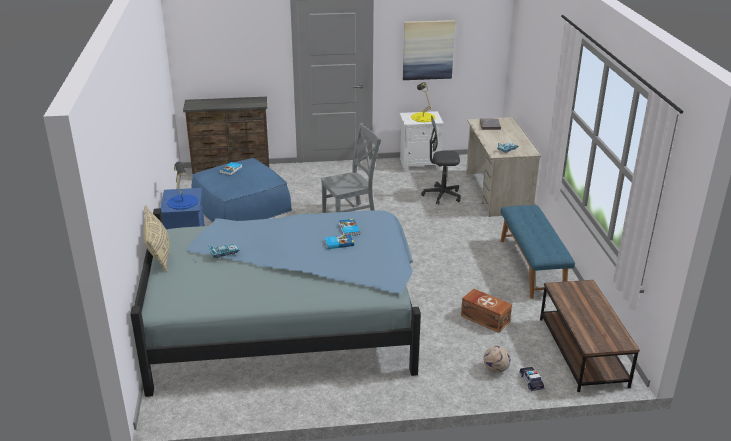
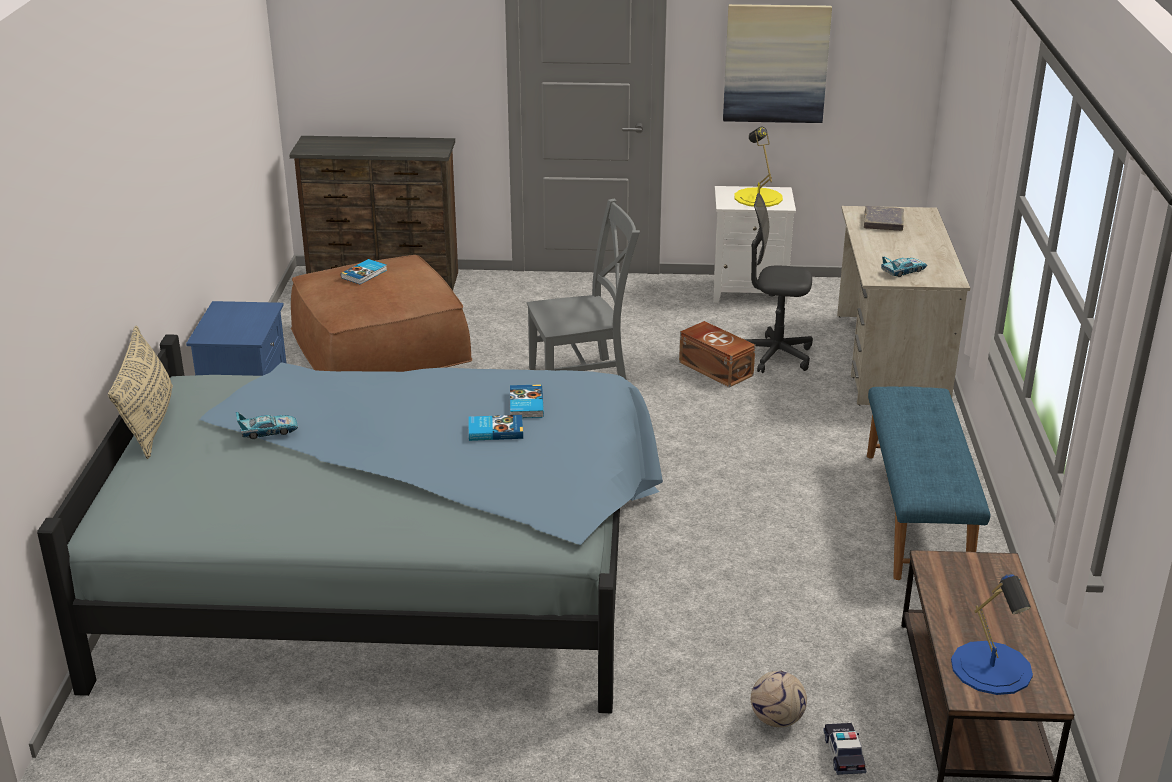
camera: 10 degrees right, 0 degrees up
blue table lamp [167,162,198,210] -> blue table lamp moved to [951,574,1033,695]
blue ottoman [192,158,292,222] -> brown ottoman [291,255,472,372]
brown storage box [461,289,512,333] -> brown storage box moved to [679,321,756,387]

